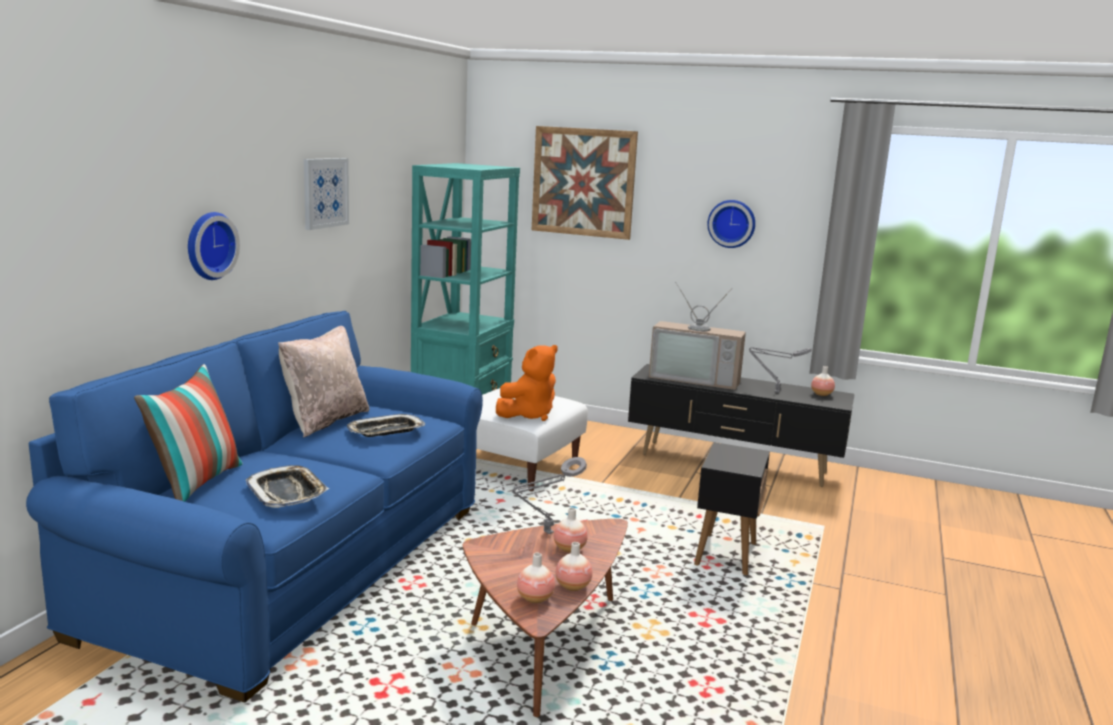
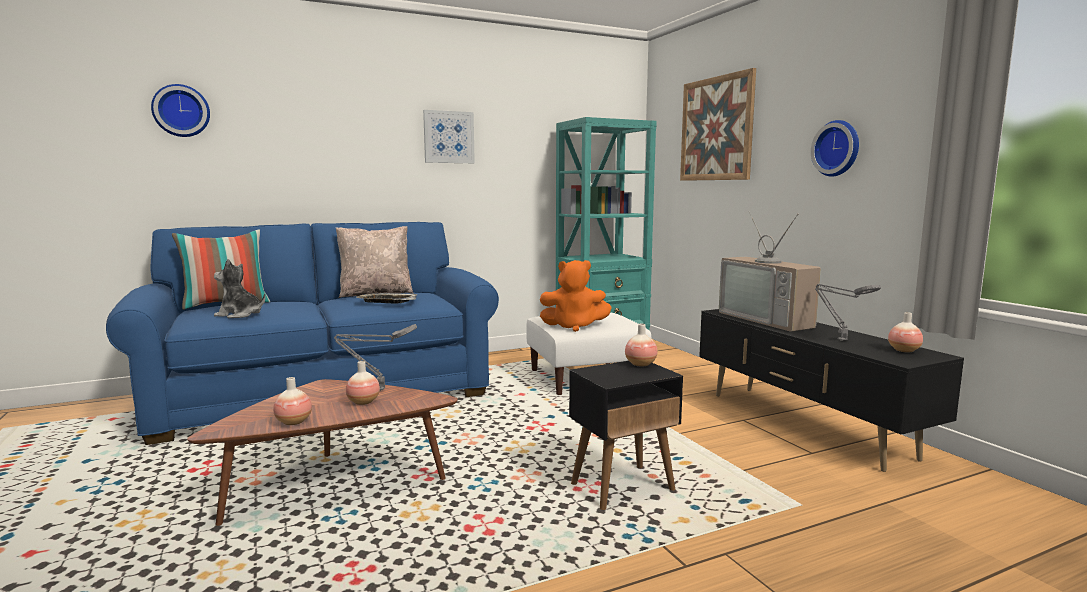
camera: 45 degrees right, 5 degrees down
wall clock [188,212,240,280] -> wall clock moved to [151,84,210,137]
tray [246,465,329,508] -> plush toy [214,259,266,318]
vase [517,553,555,603] -> vase moved to [625,324,657,367]

